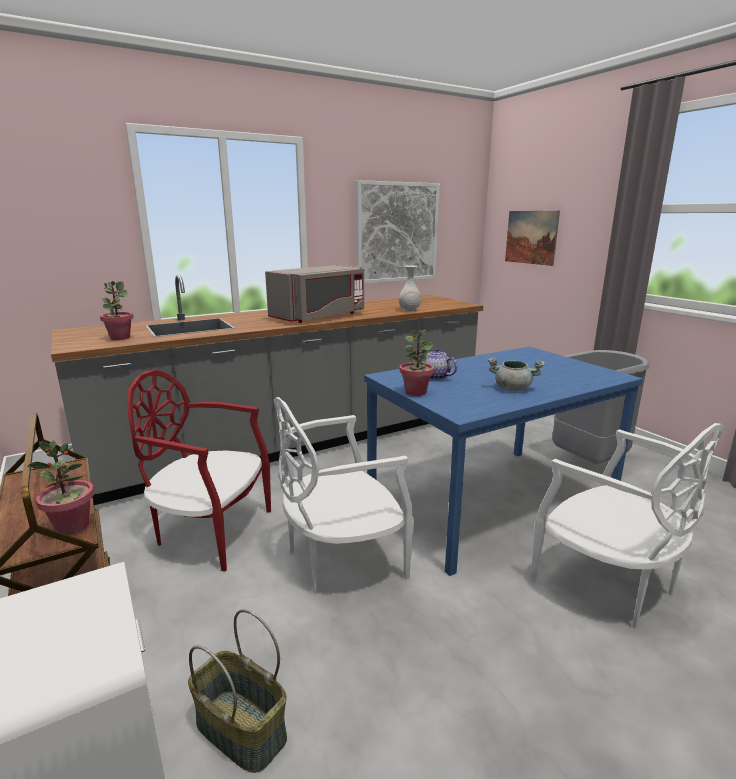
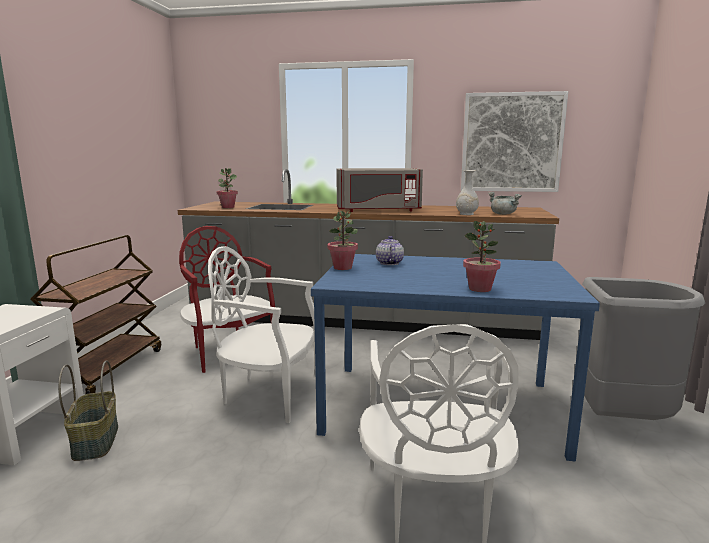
camera: 40 degrees right, 5 degrees down
potted plant [27,440,94,535] -> potted plant moved to [463,221,501,292]
grey cooking pot [488,357,545,391] -> grey cooking pot moved to [488,192,522,215]
picture [505,211,560,266] -> none

